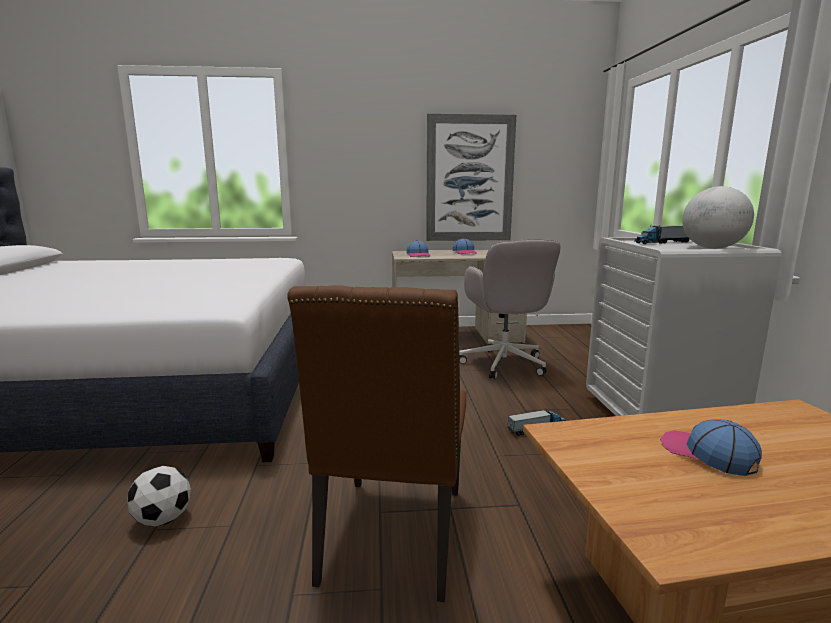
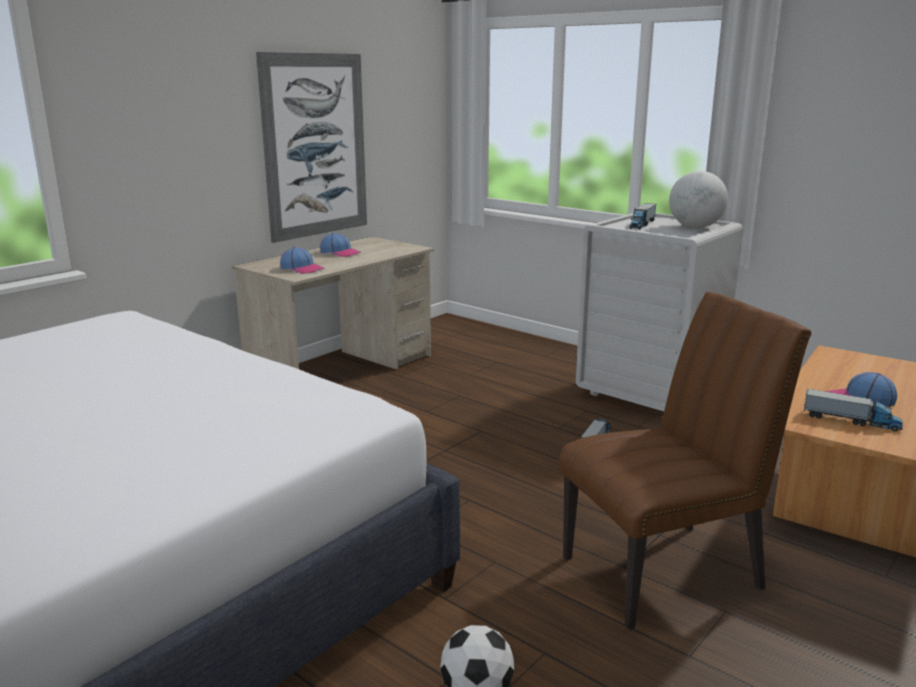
camera: 45 degrees left, 5 degrees up
brown chair [287,285,467,602] -> brown chair turned 75 degrees counterclockwise [559,292,812,630]
grey office chair [459,239,560,379] -> none
none -> toy truck [804,389,903,431]

